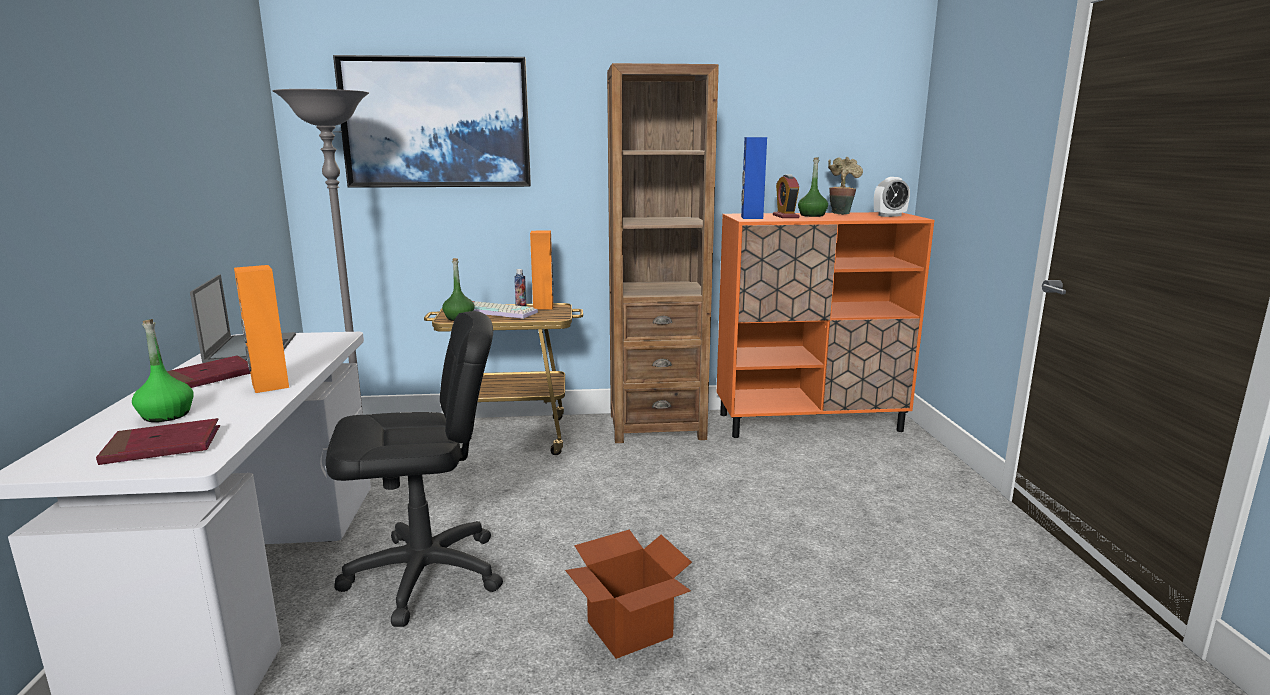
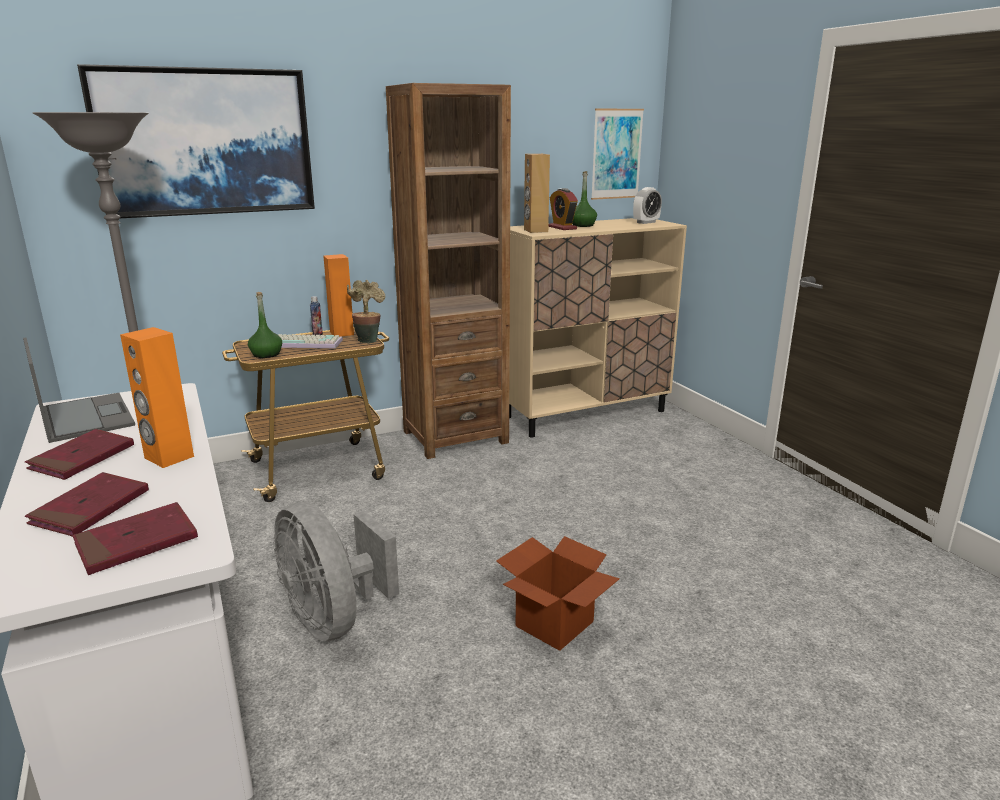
camera: 20 degrees left, 5 degrees up
green bottle [132,319,194,422] -> red book [25,472,149,537]
black office chair [326,311,503,627] -> grey fan [273,502,399,642]
orange cabinet [717,212,935,438] -> beige cabinet [509,218,687,438]
blue speaker [741,137,767,219] -> brown speaker [524,154,550,233]
potted plant [828,157,863,215] -> potted plant moved to [347,280,385,344]
none -> picture [591,109,644,200]

